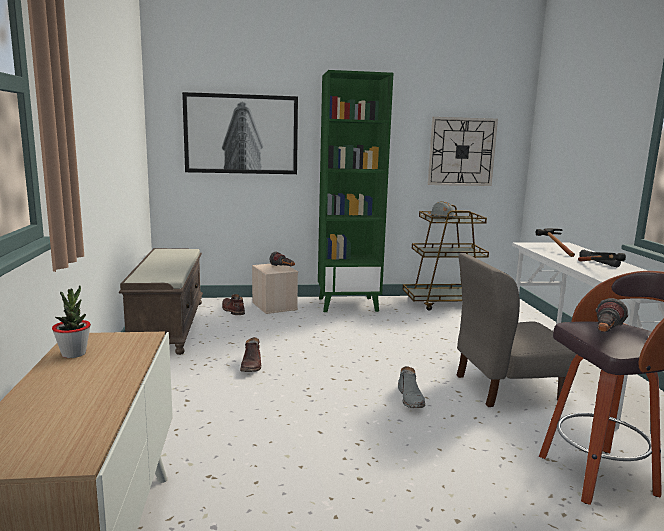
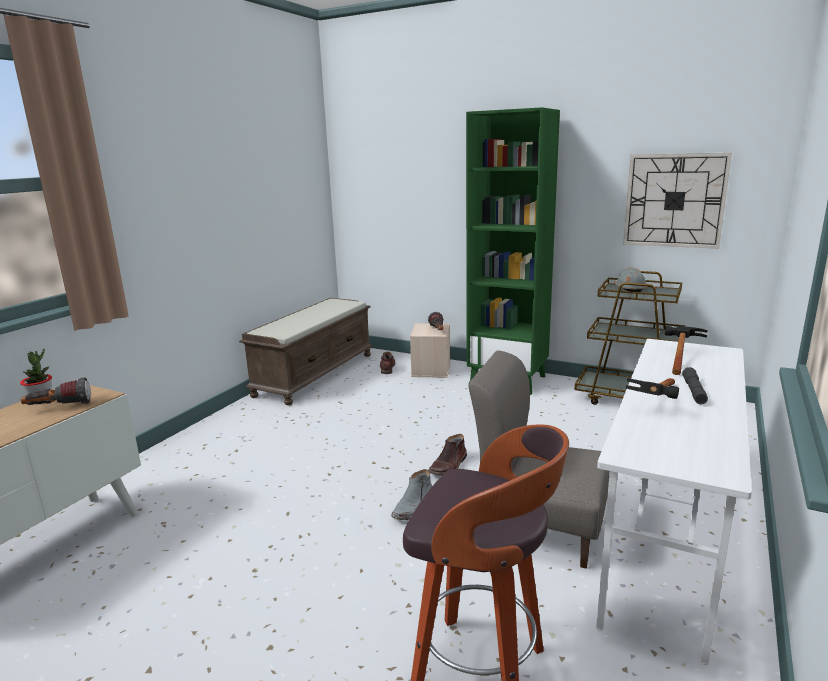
camera: 35 degrees right, 5 degrees up
picture [182,92,298,174] -> none
brown boot [240,337,261,372] -> brown boot moved to [428,434,467,476]
flashlight [595,298,628,332] -> flashlight moved to [21,377,91,405]

